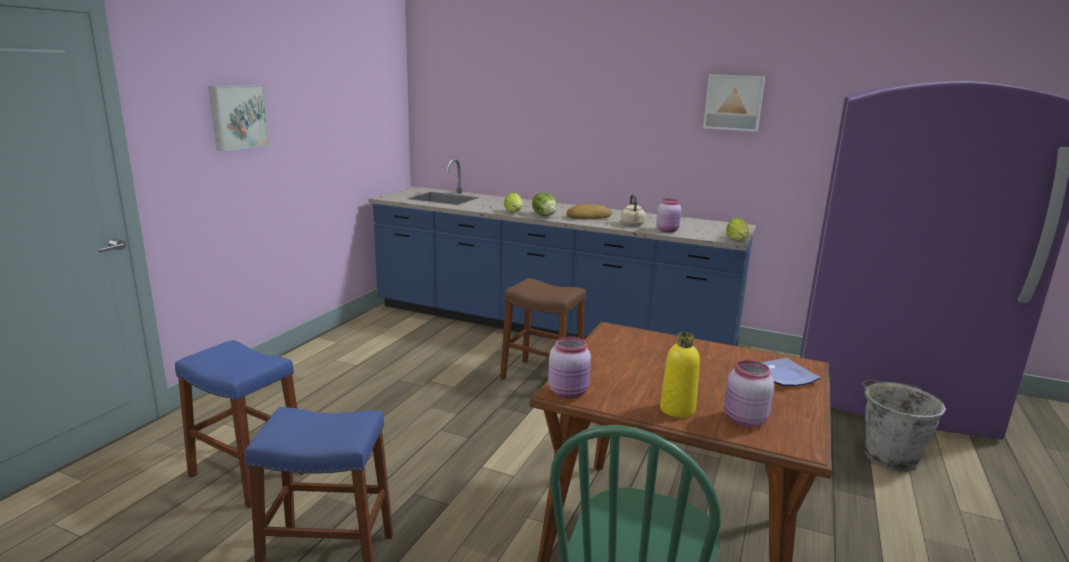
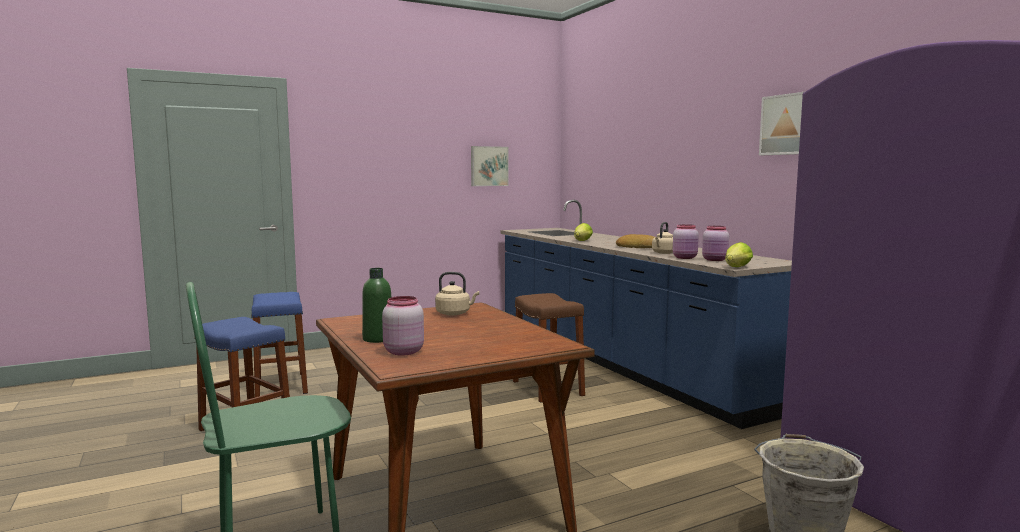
camera: 40 degrees right, 10 degrees down
picture [209,85,269,151] -> picture moved to [471,146,509,186]
lettuce [532,193,557,216] -> none
pink jar [548,336,591,399] -> pink jar moved to [702,226,729,261]
yellow bottle [660,332,700,418] -> green bottle [362,268,391,343]
plate [761,358,821,386] -> none
none -> beige kettle [435,272,479,316]

